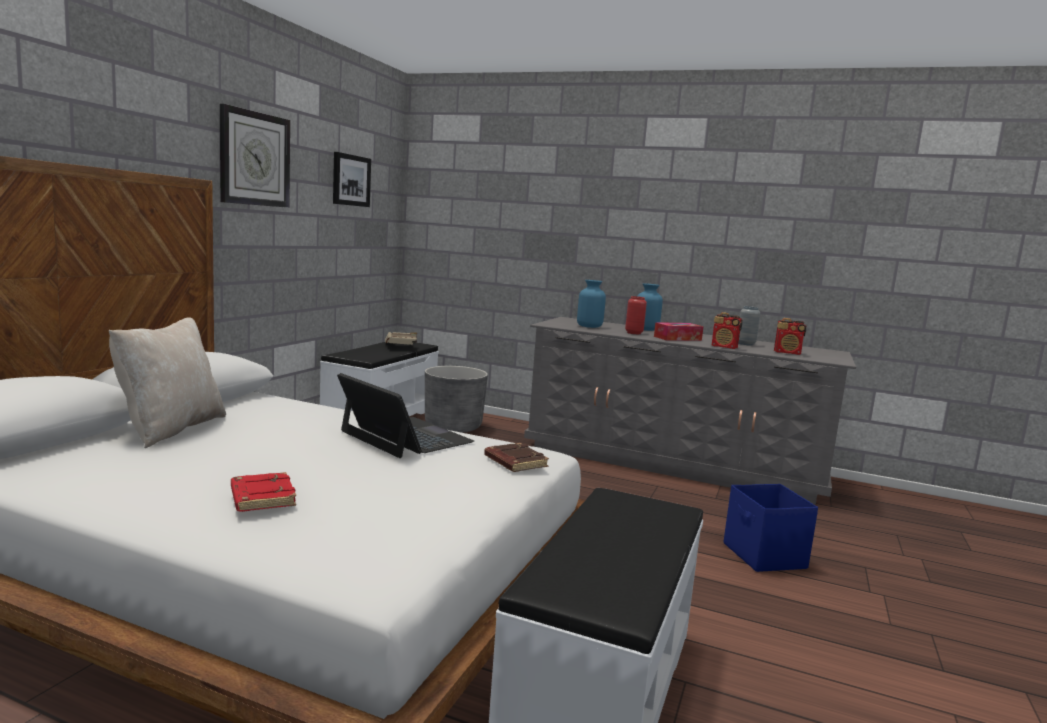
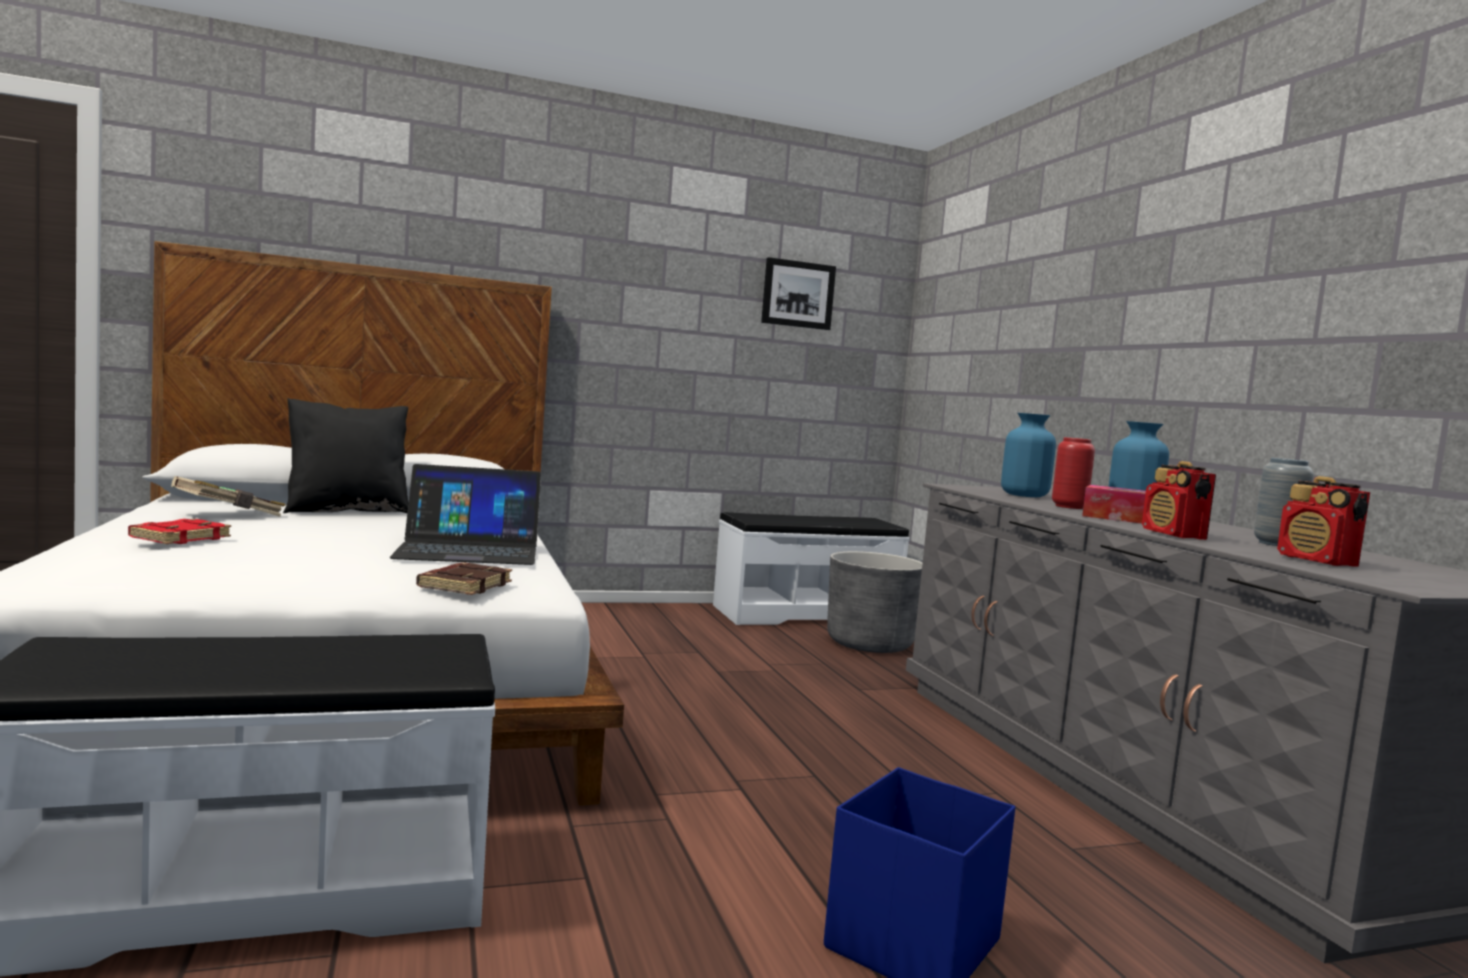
camera: 50 degrees right, 5 degrees down
beige pillow [109,317,226,448] -> black pillow [283,398,409,513]
wall clock [220,104,290,208] -> none
laptop [337,373,474,458] -> laptop turned 75 degrees clockwise [390,464,541,565]
beige book [385,332,417,345] -> beige book moved to [171,476,286,517]

